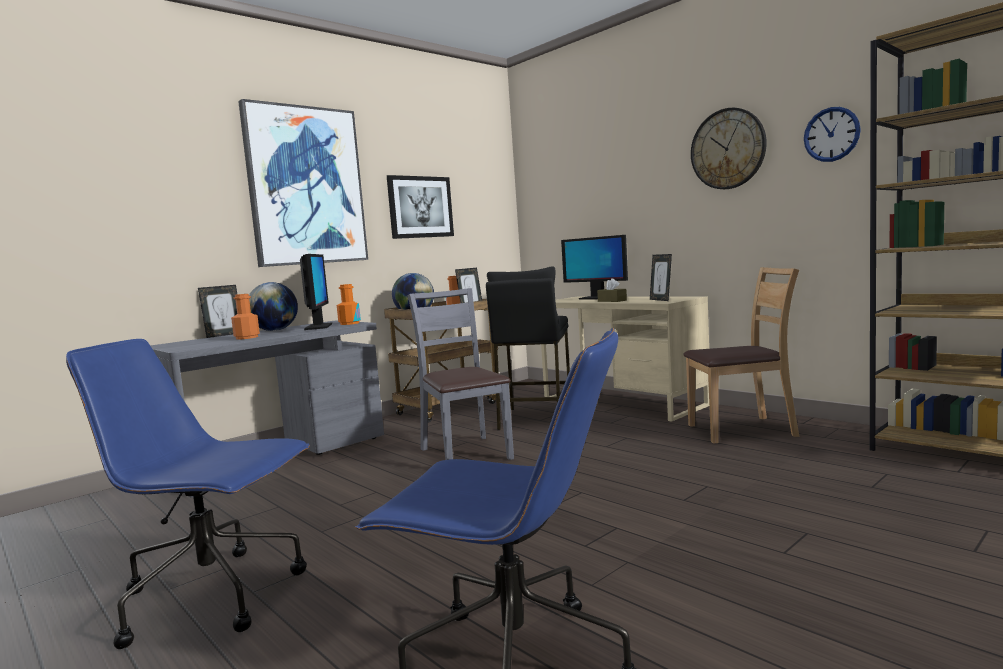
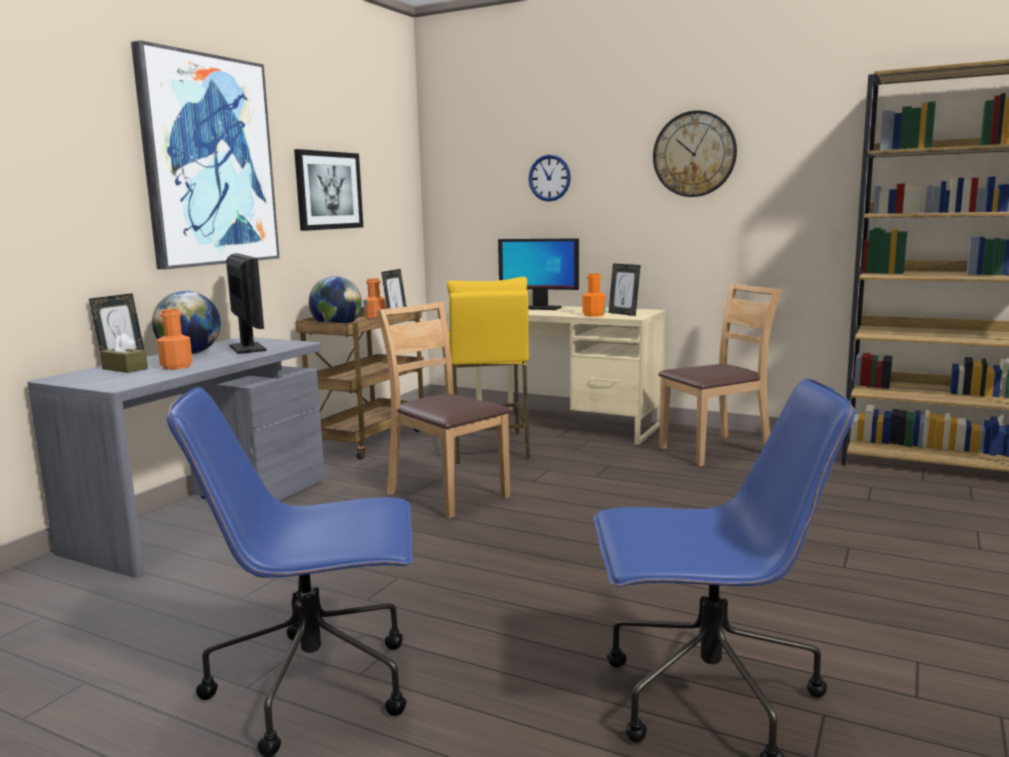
camera: 20 degrees left, 5 degrees up
orange bottle [337,284,361,325] -> orange bottle moved to [583,273,606,317]
grey chair [407,288,514,460] -> brown chair [376,302,511,519]
black stool [486,267,570,430] -> yellow stool [447,277,530,465]
brown tissue box [597,278,627,302] -> brown tissue box moved to [100,333,148,373]
wall clock [804,107,861,162] -> wall clock moved to [529,155,571,202]

